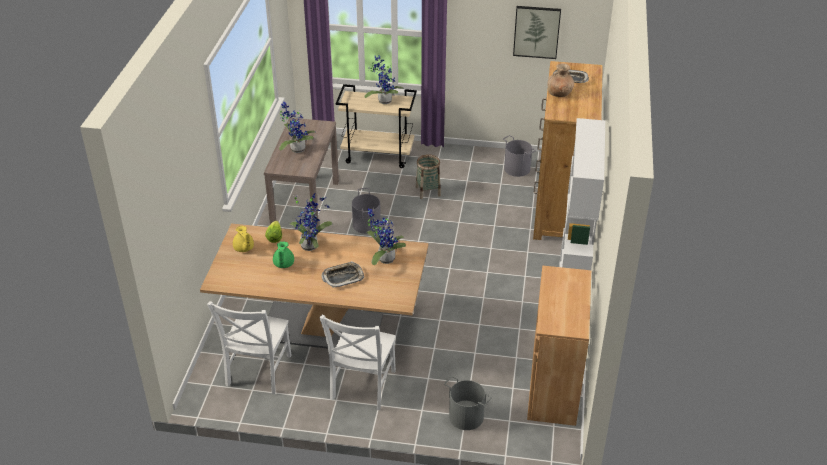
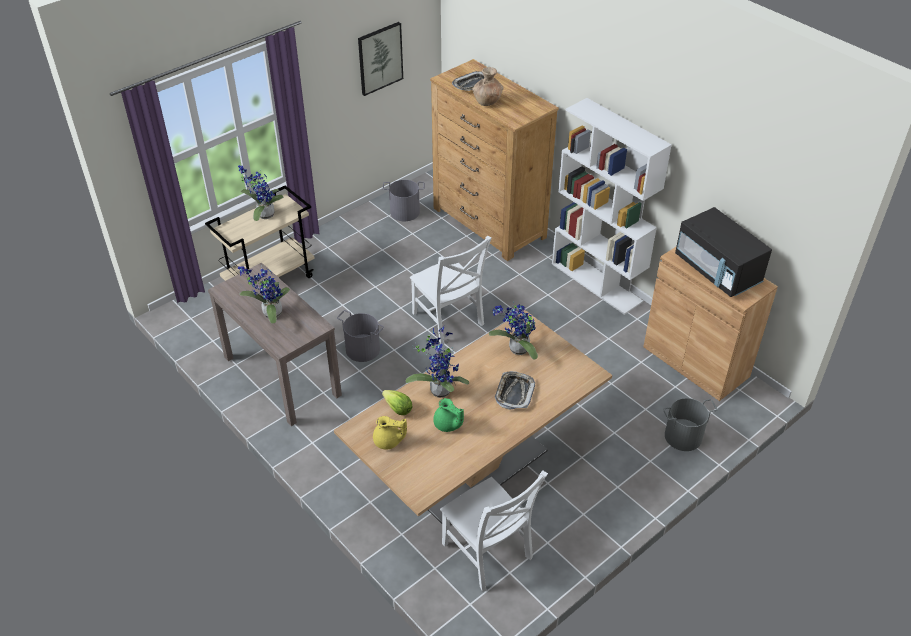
camera: 50 degrees left, 5 degrees up
white chair [319,315,396,410] -> white chair moved to [410,236,492,345]
basket [416,154,441,199] -> none
none -> black microwave [675,207,772,297]

